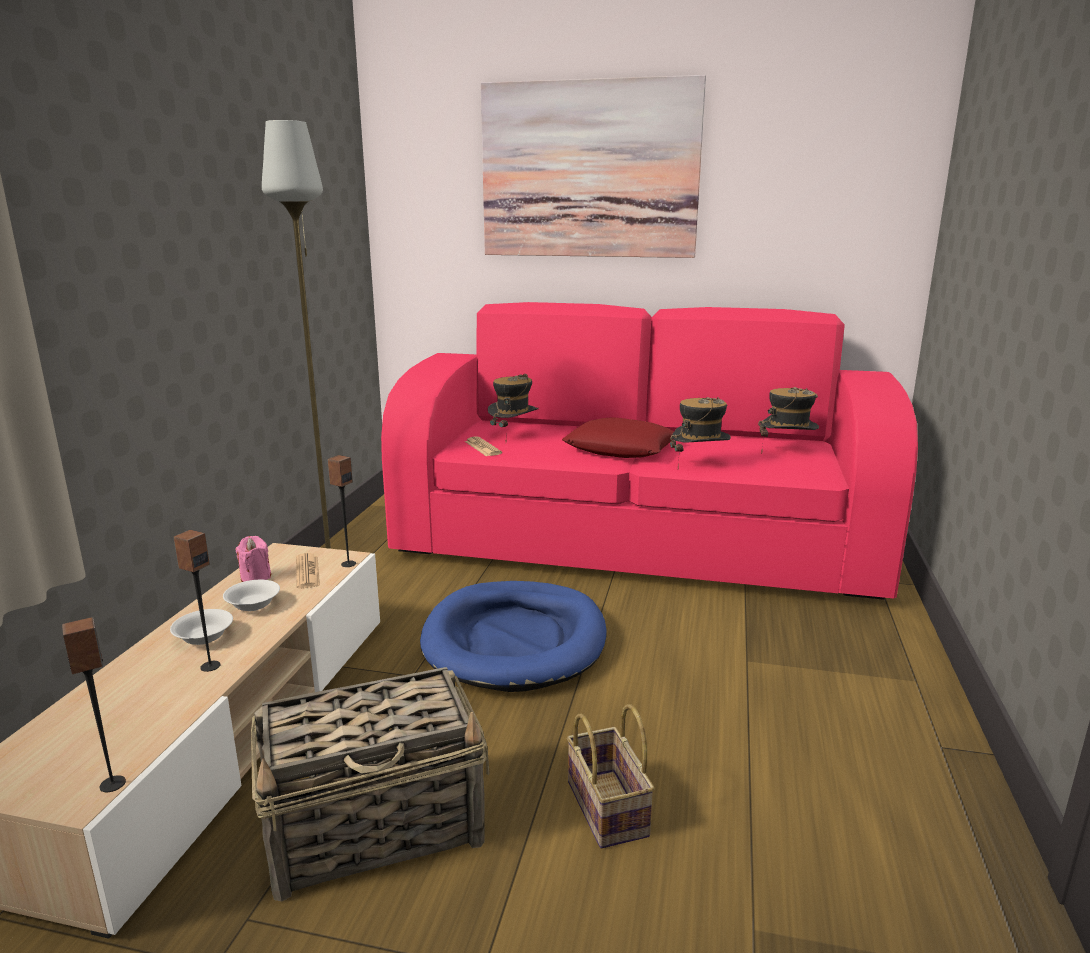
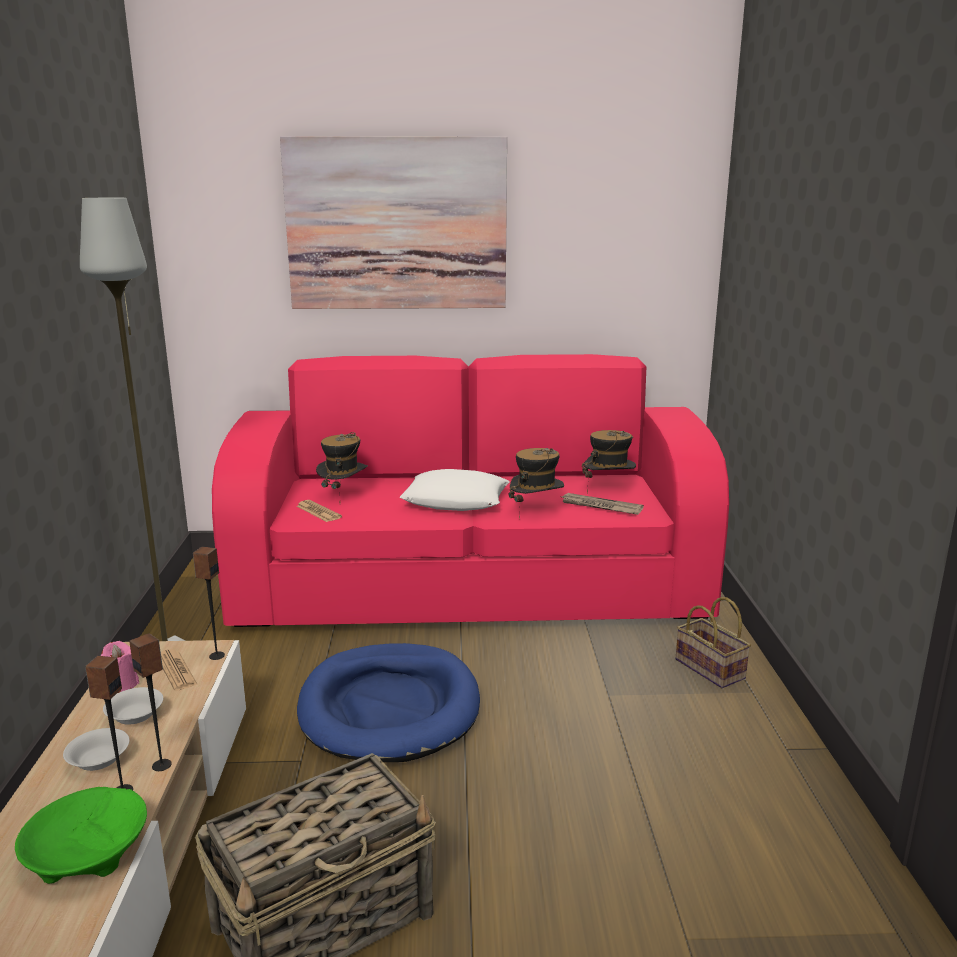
camera: 15 degrees left, 0 degrees up
speaker [62,617,126,792] -> speaker moved to [129,633,172,771]
red pillow [562,417,674,458] -> white pillow [400,469,509,511]
basket [567,704,655,848] -> basket moved to [676,597,751,688]
none -> green bowl [15,787,147,884]
none -> newspaper [562,493,644,515]

